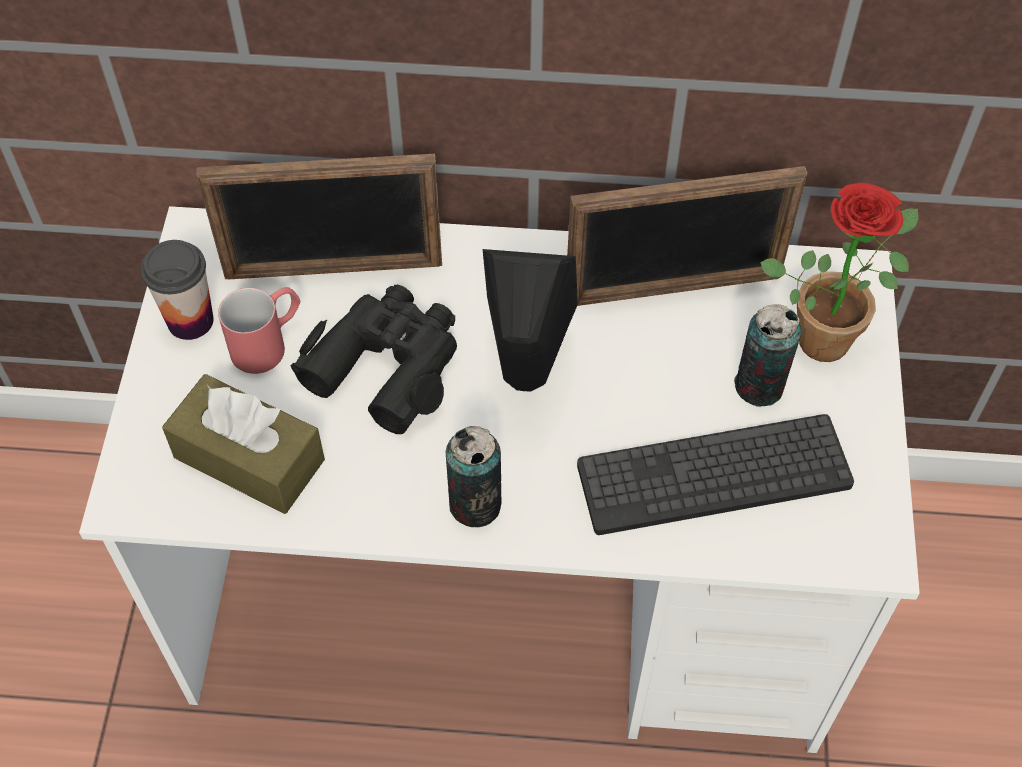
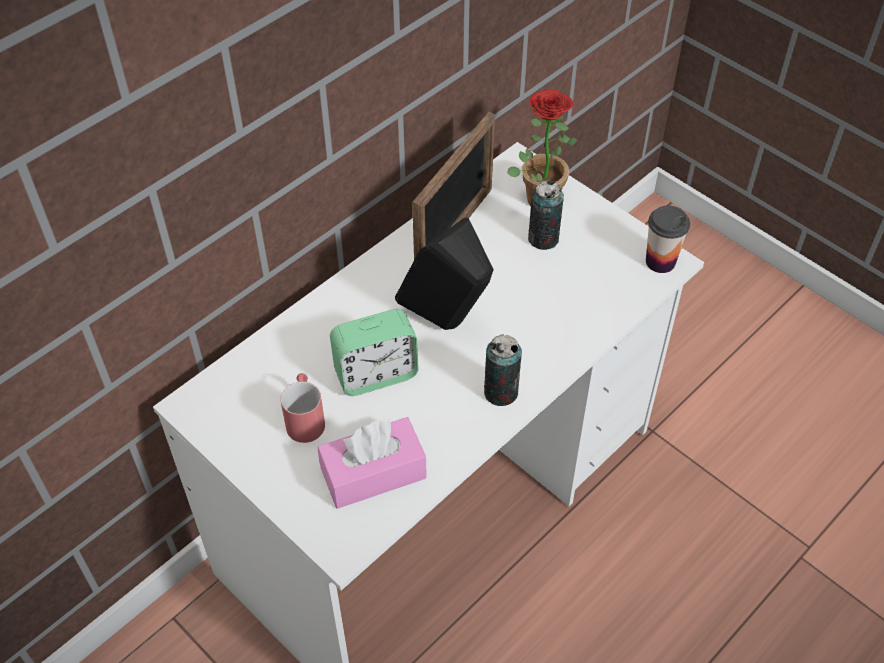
camera: 50 degrees left, 5 degrees down
cup [140,240,214,340] -> cup moved to [646,206,690,273]
brown tissue box [162,374,325,514] -> pink tissue box [317,417,427,509]
picture frame [196,154,442,279] -> none
black binoculars [290,284,457,434] -> alarm clock [330,309,419,396]
keyboard [577,414,854,535] -> none

